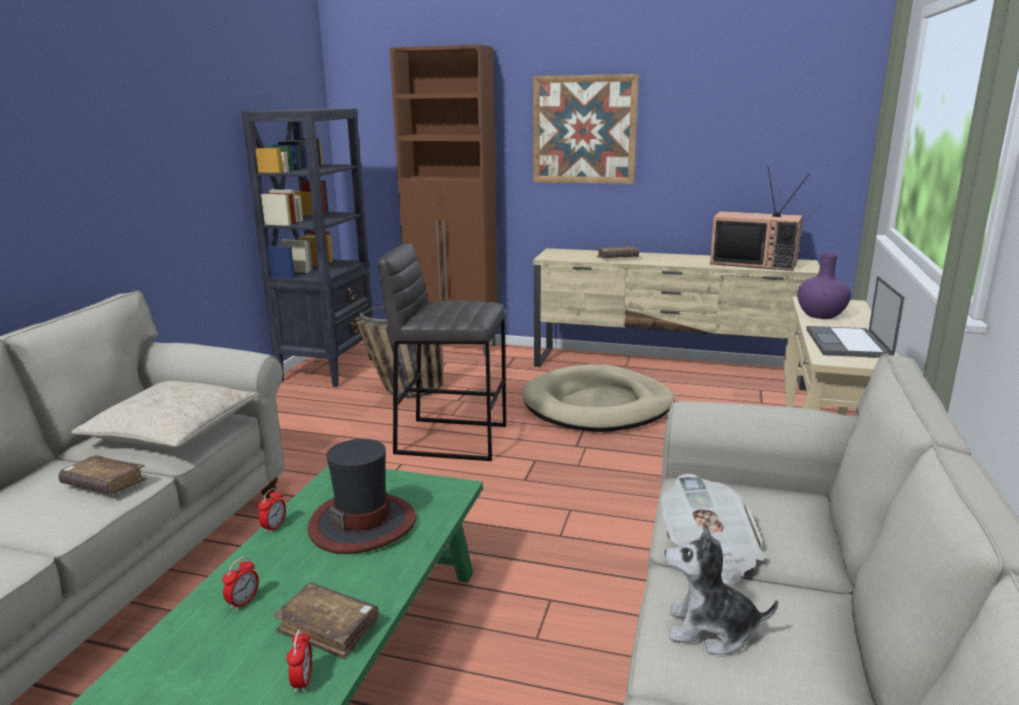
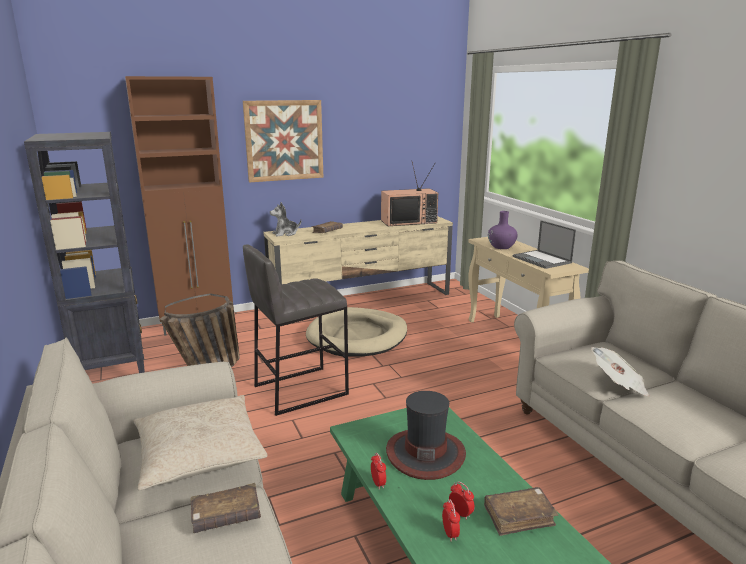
camera: 40 degrees left, 0 degrees up
alarm clock [286,629,312,693] -> alarm clock moved to [449,482,475,520]
plush toy [665,524,778,655] -> plush toy moved to [270,202,301,236]

